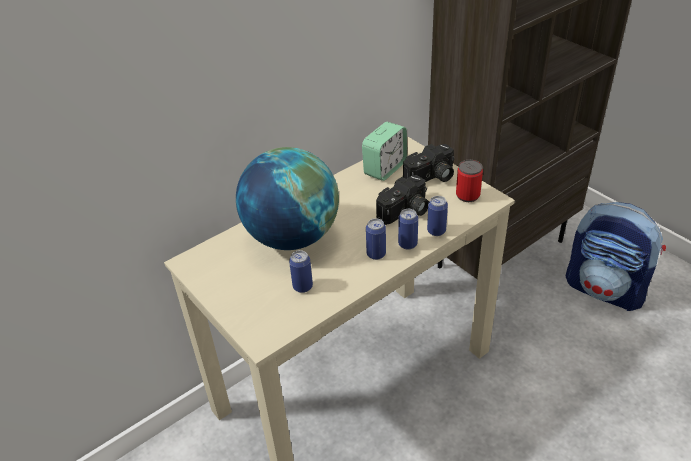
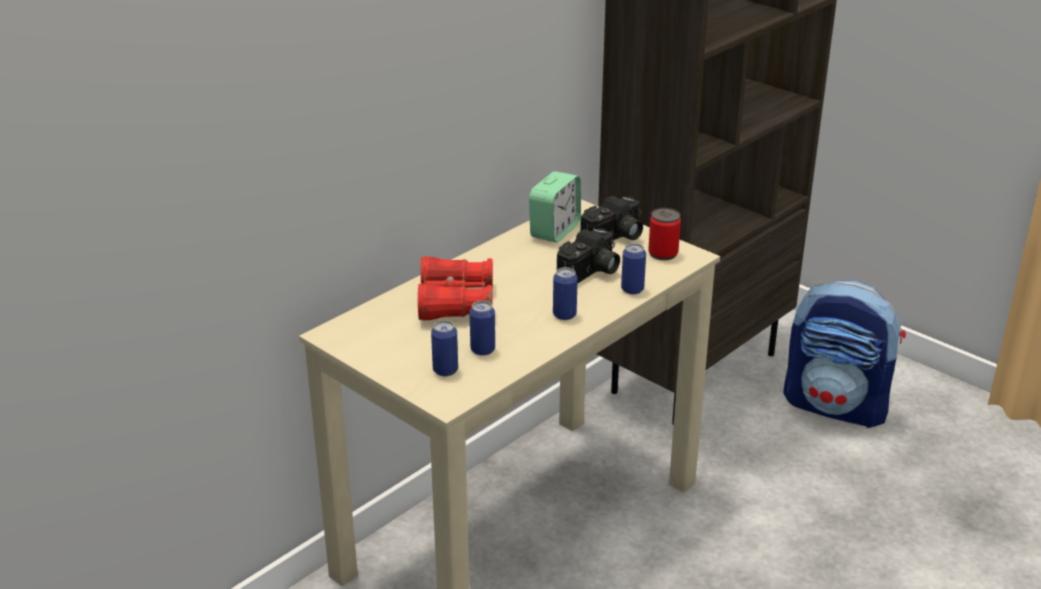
camera: 10 degrees left, 10 degrees down
globe [236,147,339,250] -> red binoculars [418,257,493,321]
can [398,209,418,250] -> can moved to [431,320,458,376]

